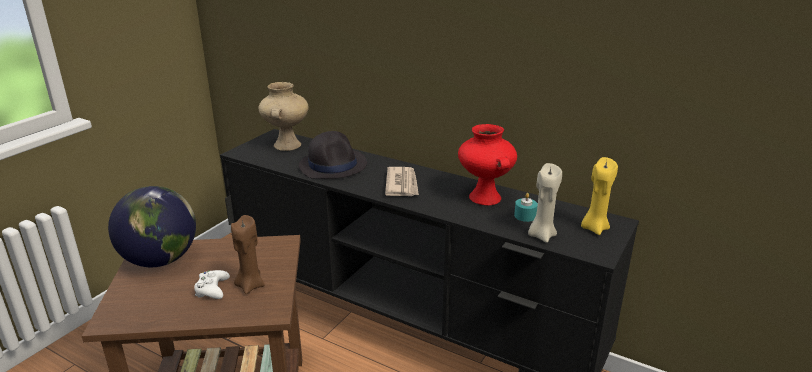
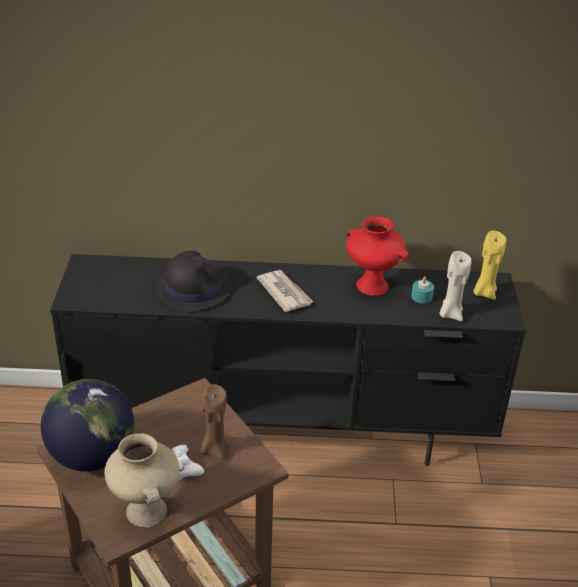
camera: 30 degrees left, 10 degrees up
beige vase [258,82,309,151] -> beige vase moved to [104,433,179,528]

